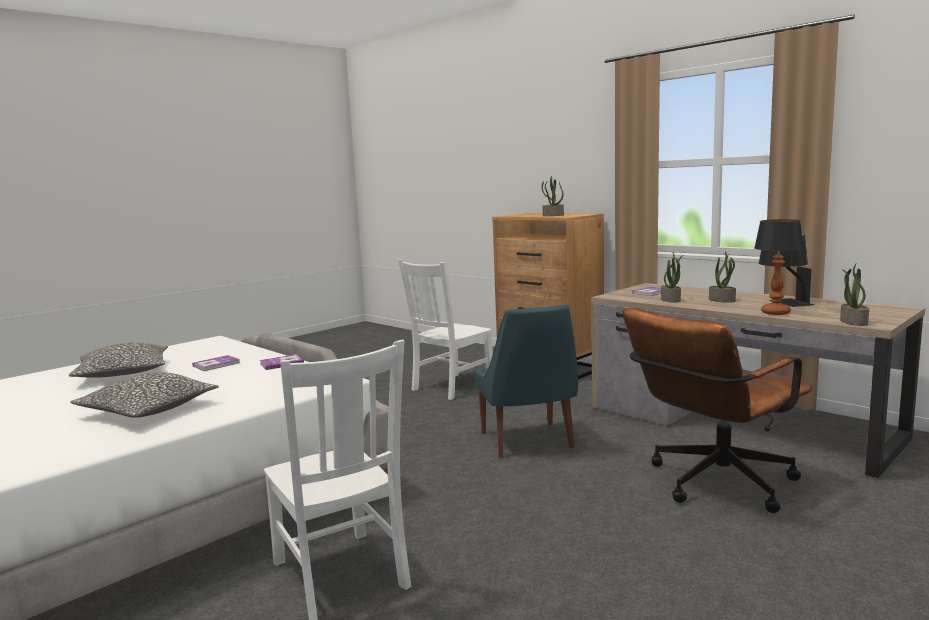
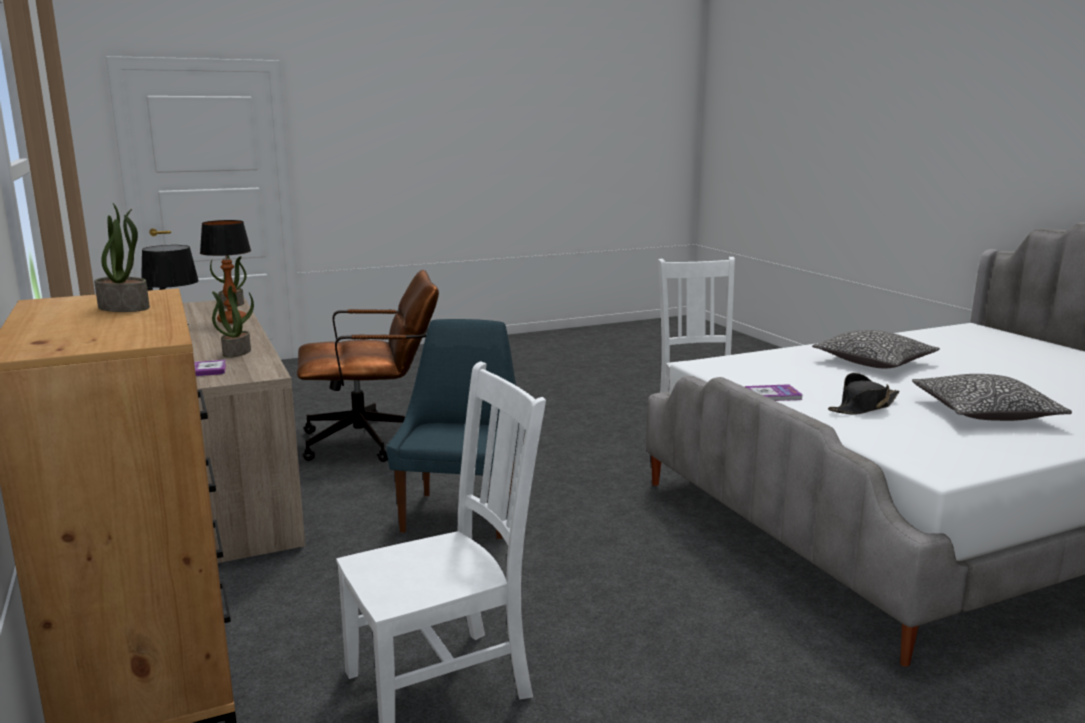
camera: 160 degrees left, 5 degrees up
book [192,355,240,371] -> black hat [828,373,899,414]
potted plant [709,251,736,303] -> none

